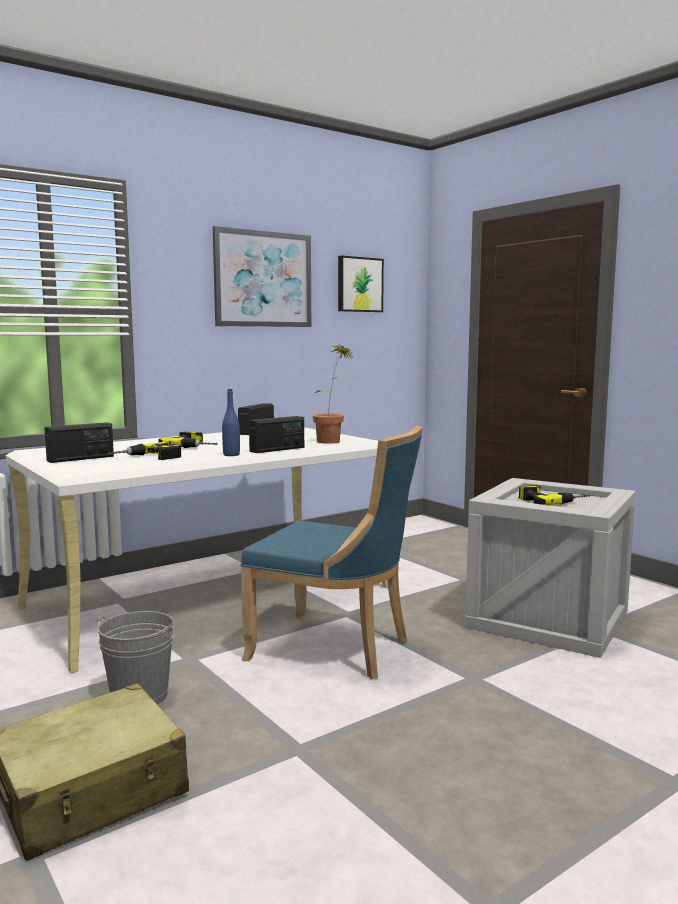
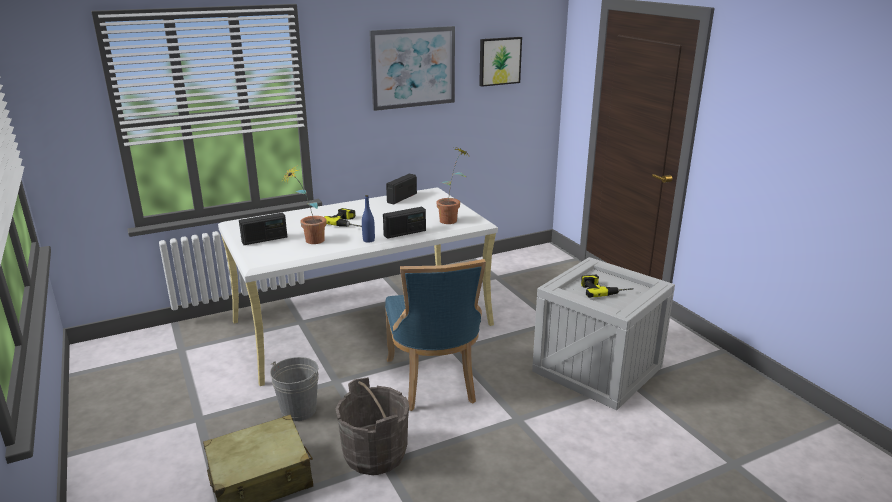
camera: 10 degrees right, 15 degrees up
power drill [107,442,181,460] -> potted plant [282,166,326,244]
blue chair [241,426,423,679] -> blue chair turned 45 degrees clockwise [385,259,486,411]
none -> grey bucket [336,377,409,475]

